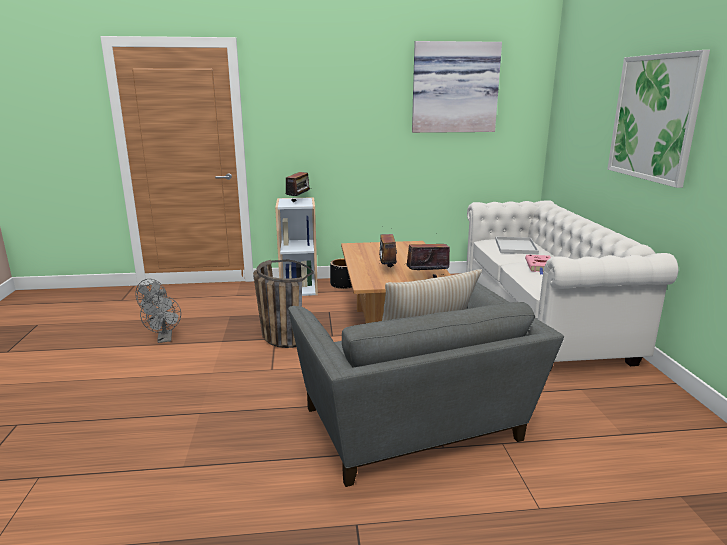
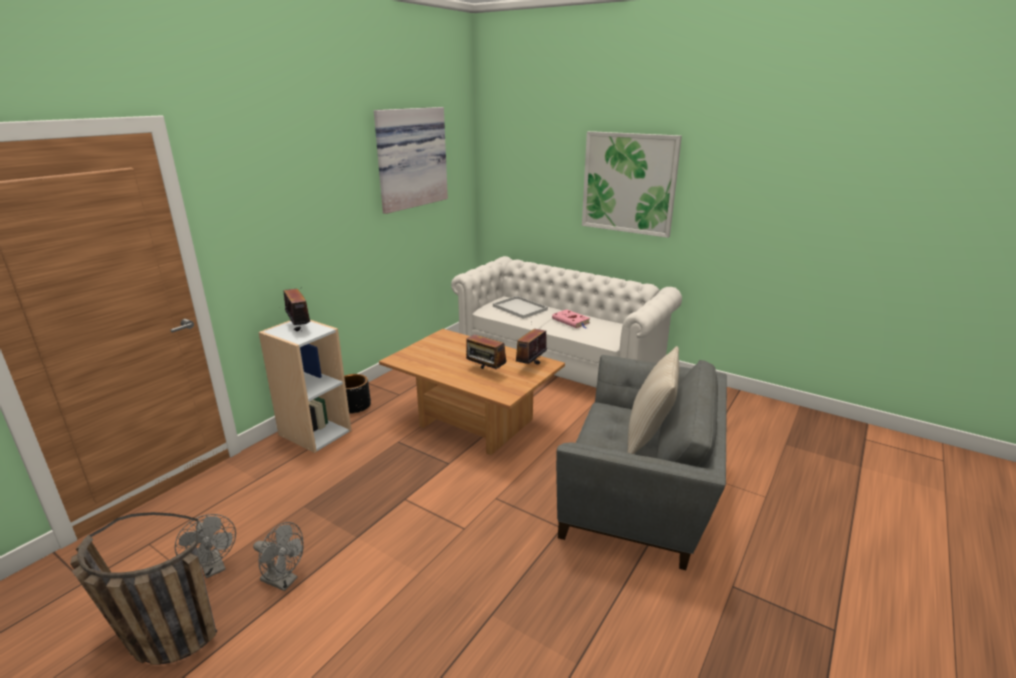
camera: 50 degrees left, 5 degrees up
basket [253,259,314,348] -> basket moved to [70,512,217,665]

